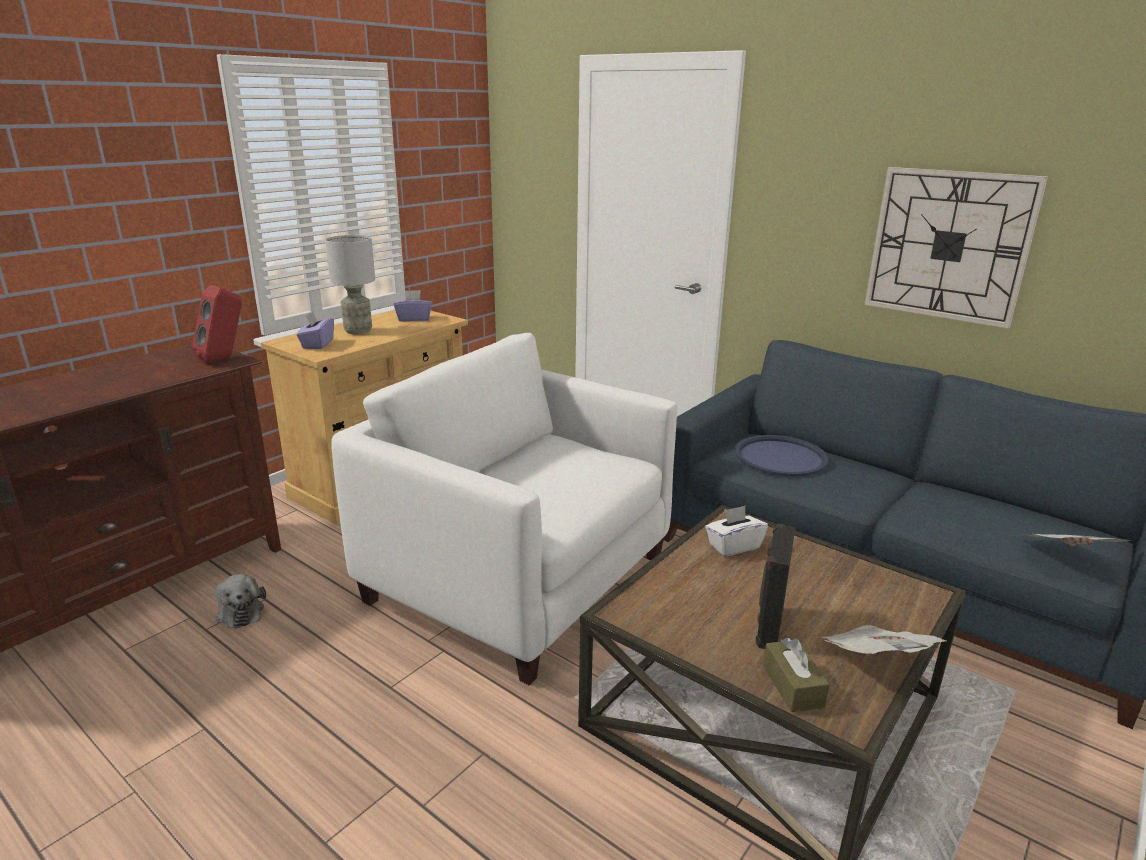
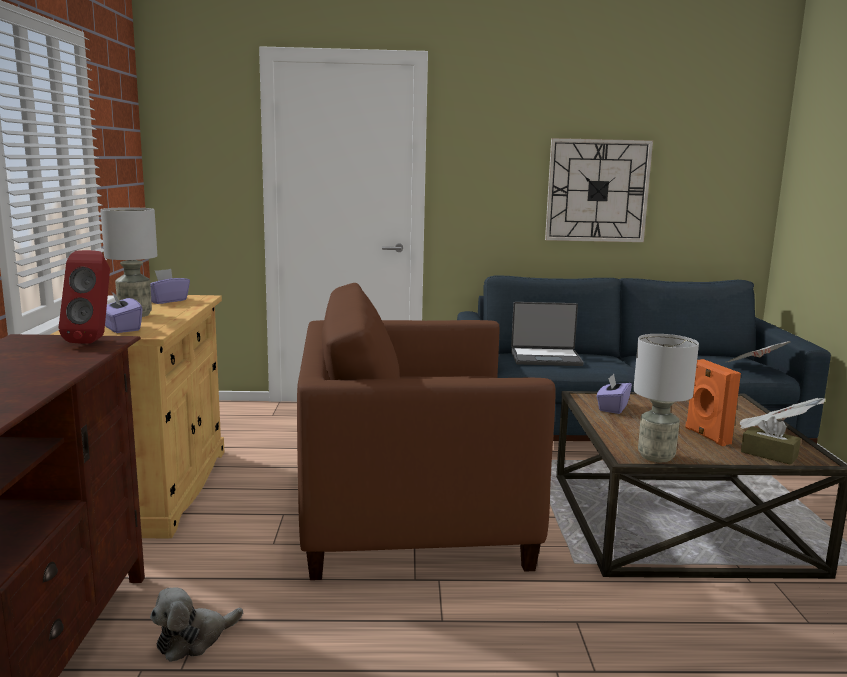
camera: 40 degrees left, 10 degrees down
plush toy [215,574,266,629] -> plush toy turned 120 degrees clockwise [150,587,243,662]
white armchair [331,333,677,686] -> brown armchair [297,283,555,580]
white tissue box [705,506,768,557] -> purple tissue box [596,374,632,414]
blue tray [735,435,829,477] -> laptop [511,302,584,366]
black speaker [755,523,795,649] -> orange speaker [685,359,741,446]
none -> grey table lamp [633,334,699,462]

